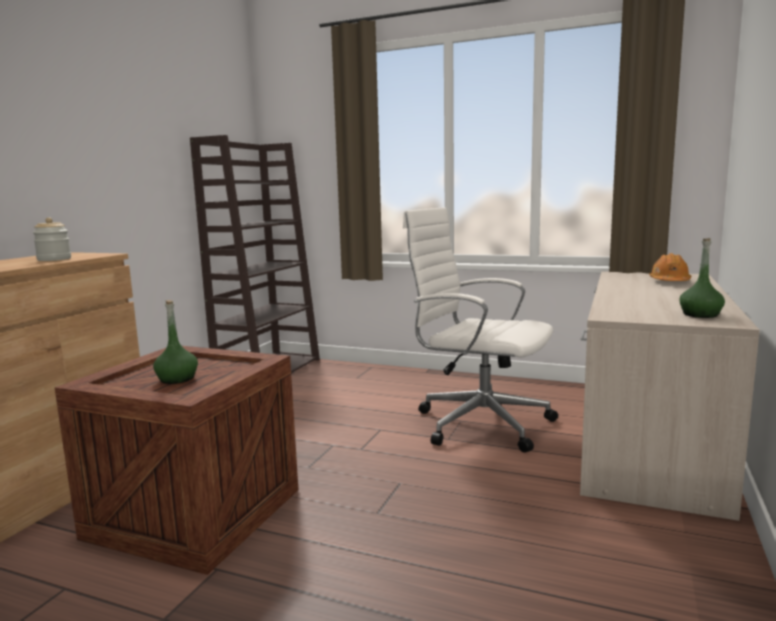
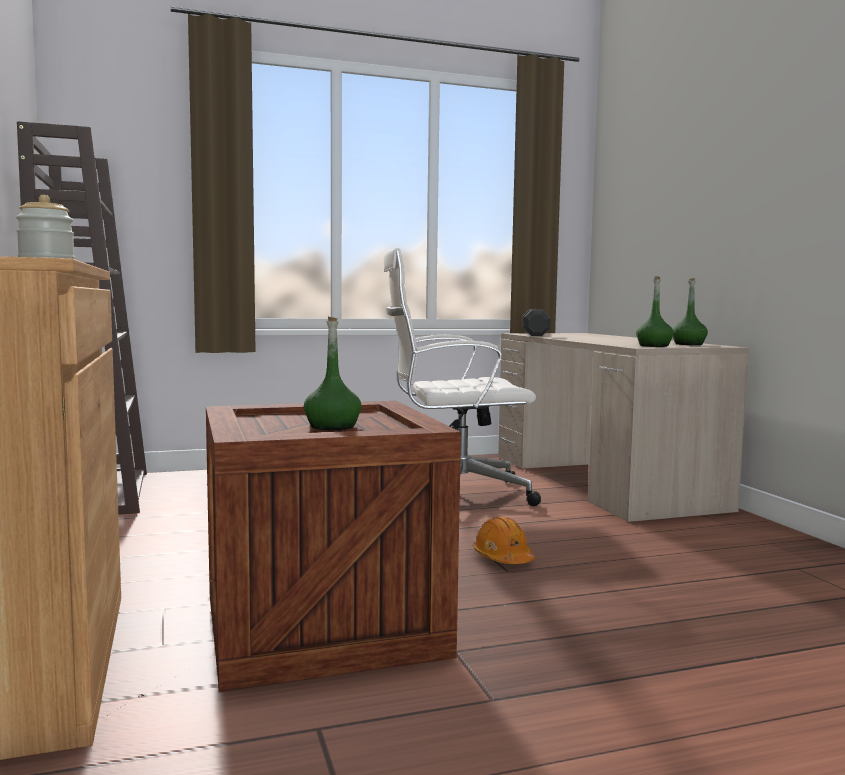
camera: 40 degrees left, 5 degrees down
orange hard hat [649,253,691,281] -> orange hard hat moved to [473,517,535,564]
none -> black dumbbell [522,309,551,336]
none -> green bottle [636,276,674,347]

